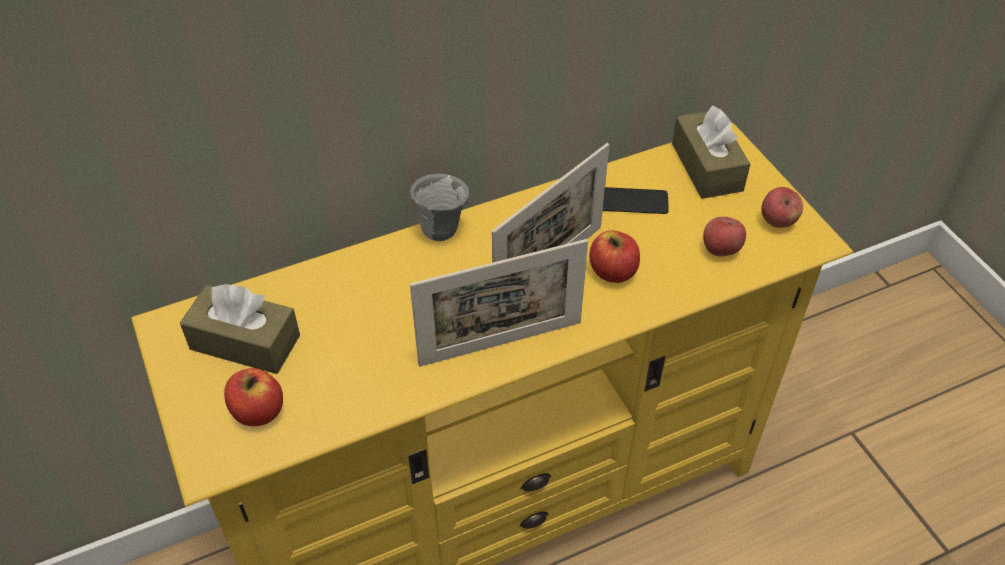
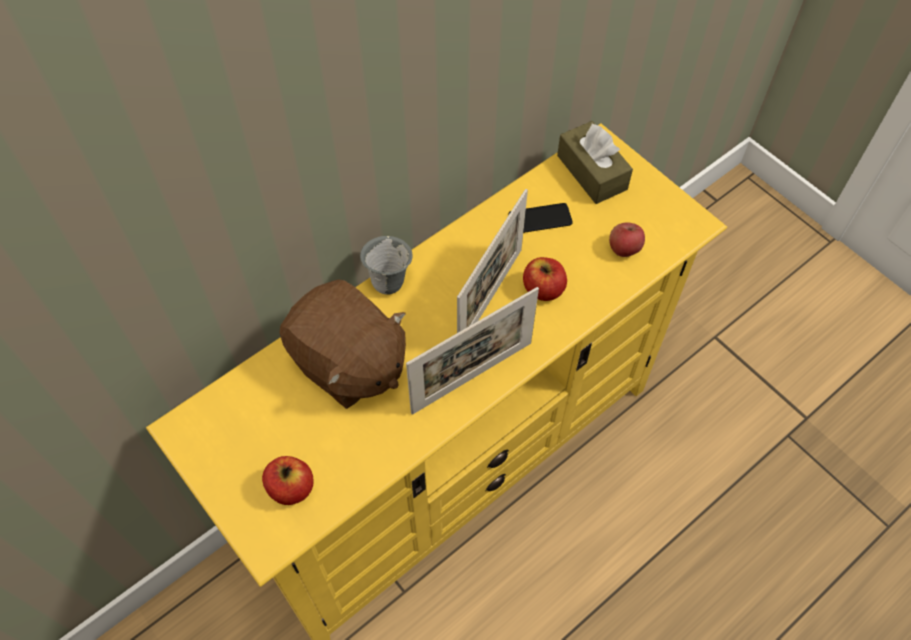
camera: 15 degrees left, 10 degrees up
brown tissue box [180,284,300,374] -> none
apple [761,187,803,228] -> none
none -> brown plush toy [279,279,406,409]

